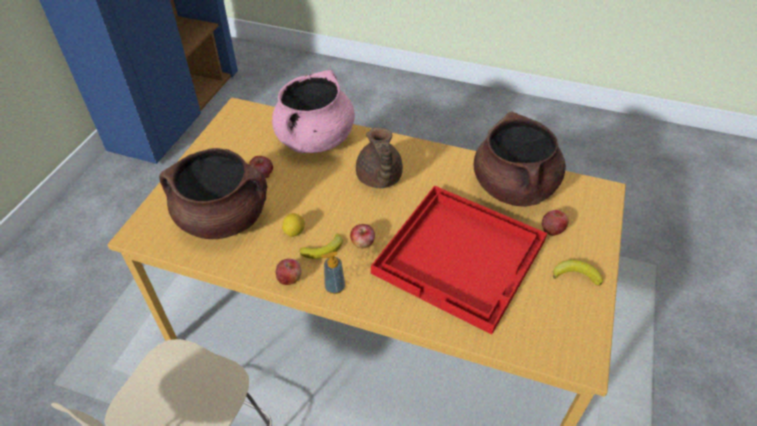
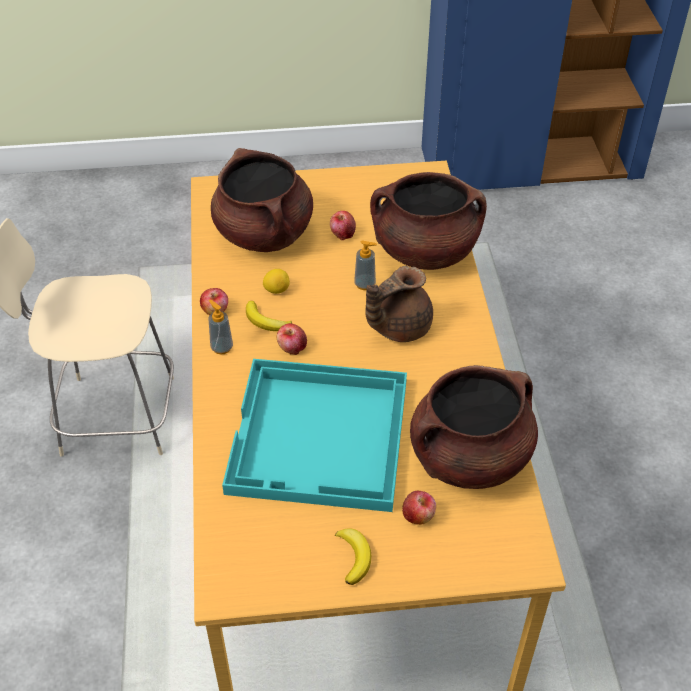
camera: 65 degrees right, 0 degrees up
pink cooking pot [272,70,355,153] -> brown cooking pot [370,172,487,270]
red tray [371,185,547,335] -> turquoise tray [222,359,407,512]
none -> soap dispenser [354,240,377,290]

